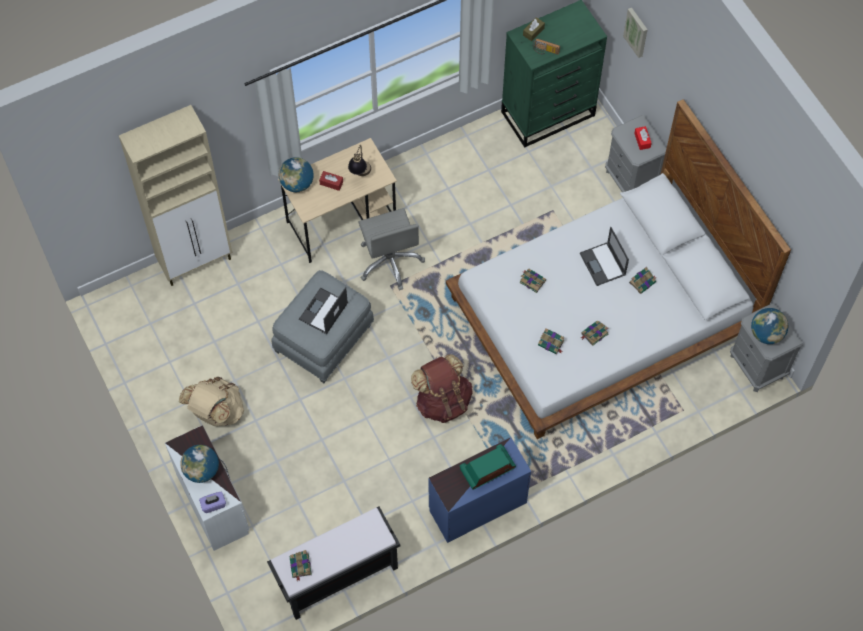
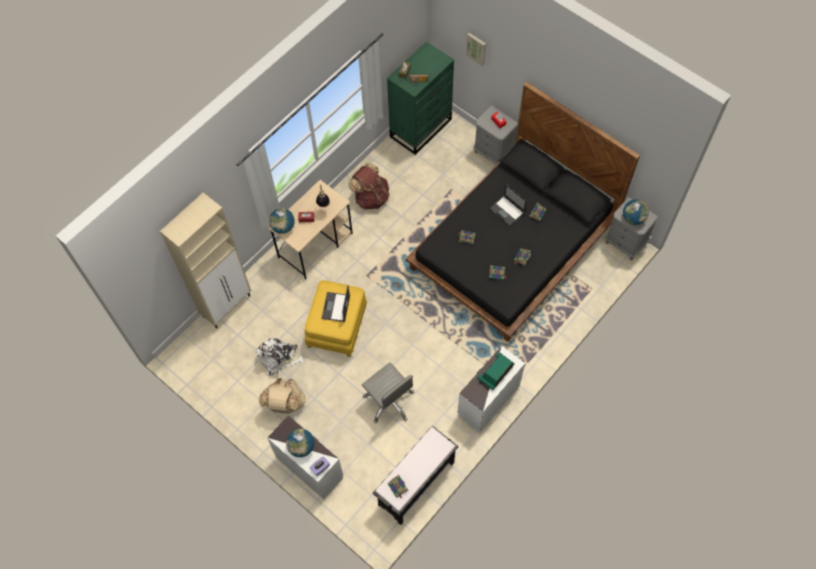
camera: 20 degrees left, 0 degrees up
grey ottoman [272,270,374,383] -> yellow ottoman [304,280,367,357]
grey office chair [358,208,425,291] -> grey office chair moved to [362,362,414,424]
brown backpack [411,354,473,423] -> brown backpack moved to [348,163,390,210]
blue dresser [429,437,531,543] -> white dresser [457,346,525,433]
white bed [446,99,791,439] -> black bed [406,82,640,342]
none -> white backpack [256,338,303,376]

